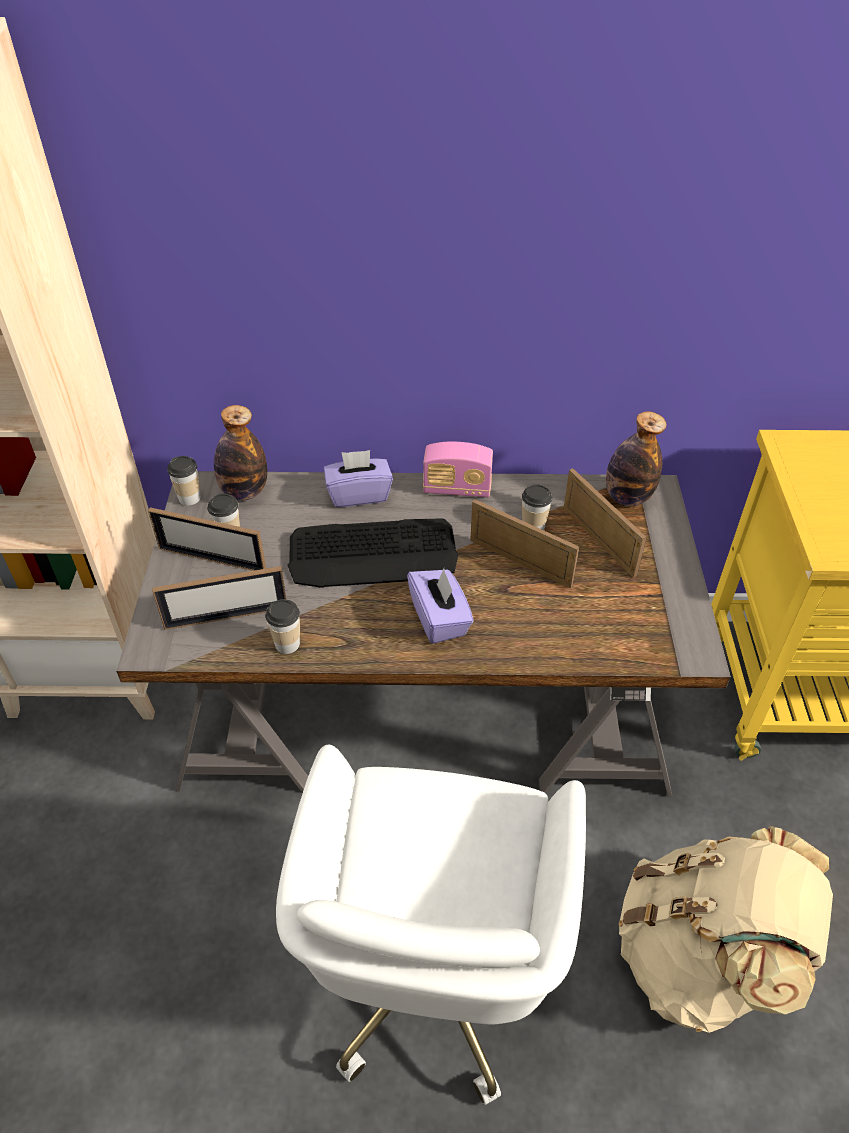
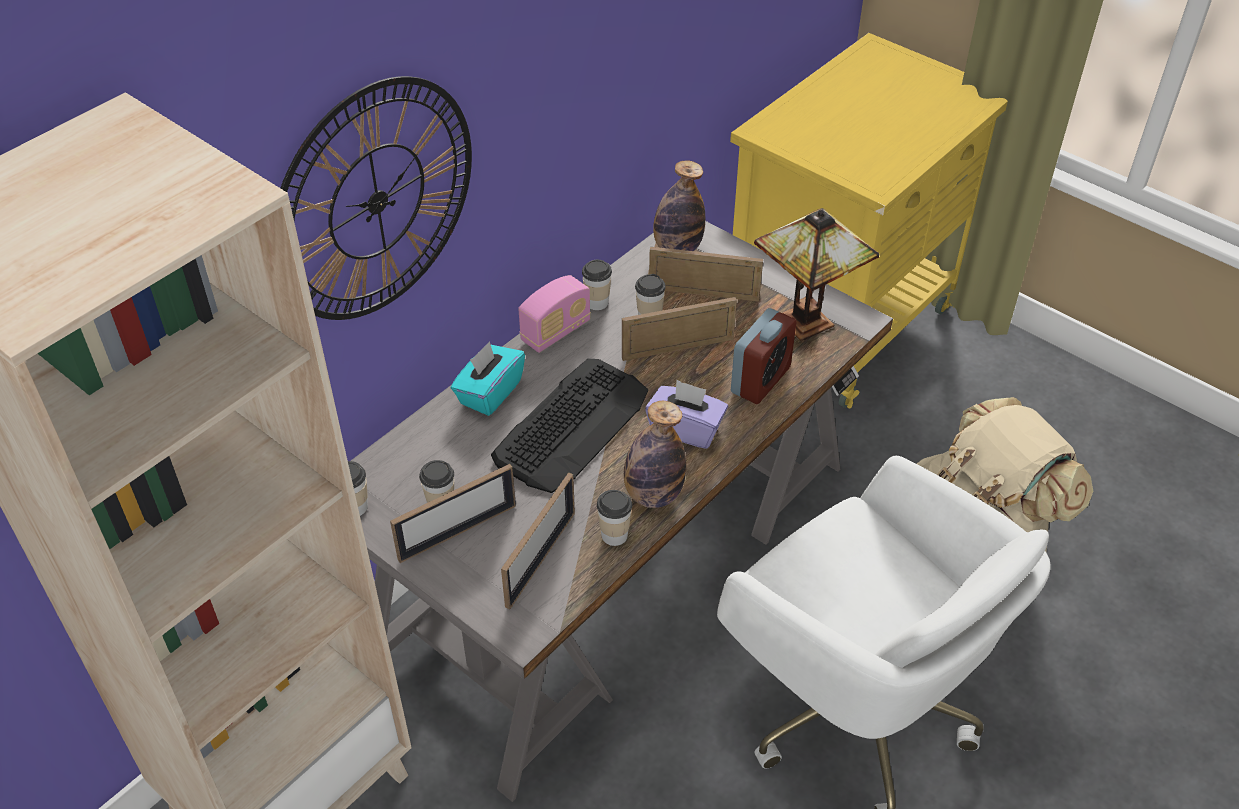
camera: 50 degrees left, 0 degrees up
bottle [214,405,267,500] -> bottle moved to [624,401,686,508]
purple tissue box [324,450,393,507] -> turquoise tissue box [451,341,525,416]
none -> wall clock [281,76,472,320]
none -> cup [582,260,612,310]
none -> alarm clock [731,308,796,404]
none -> table lamp [754,208,879,341]

